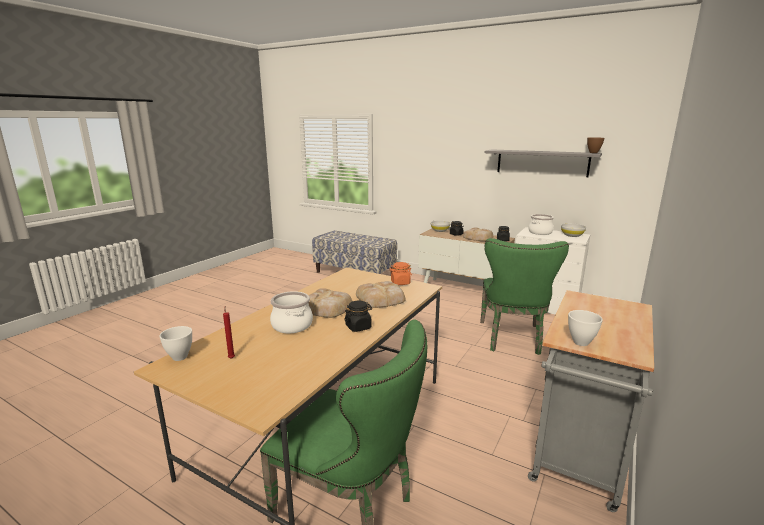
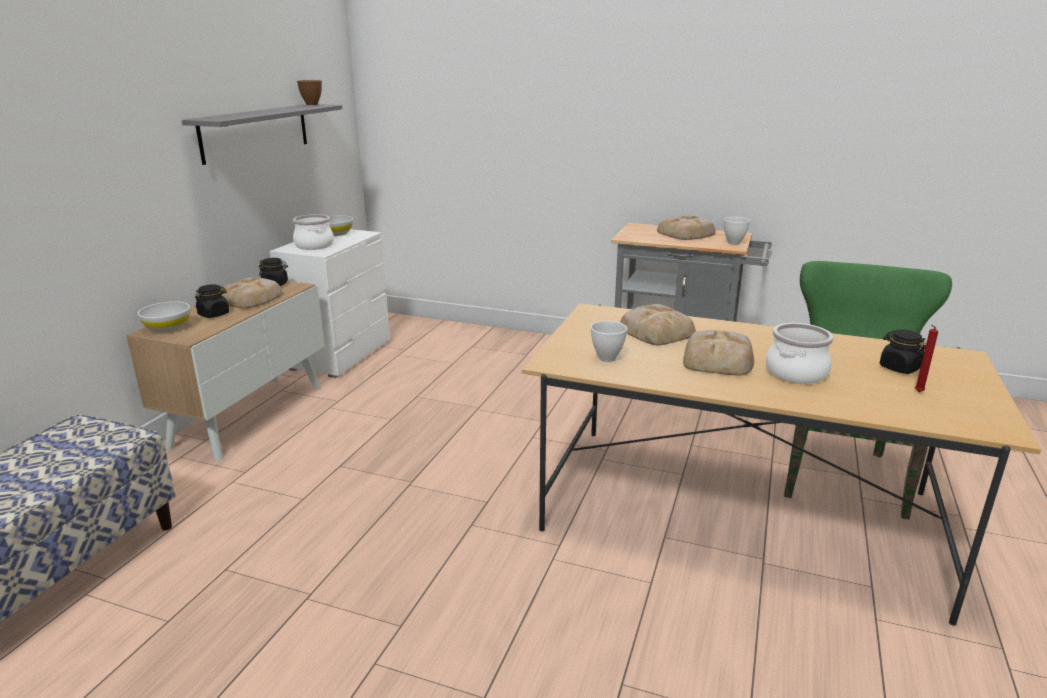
camera: 100 degrees left, 5 degrees up
white bowl [159,326,192,361] -> white bowl moved to [591,321,627,362]
black jar [344,301,372,332] -> black jar moved to [880,329,926,374]
orange jar [389,262,412,285] -> none
green chair [480,238,569,355] -> none
none -> bread [657,216,716,240]

